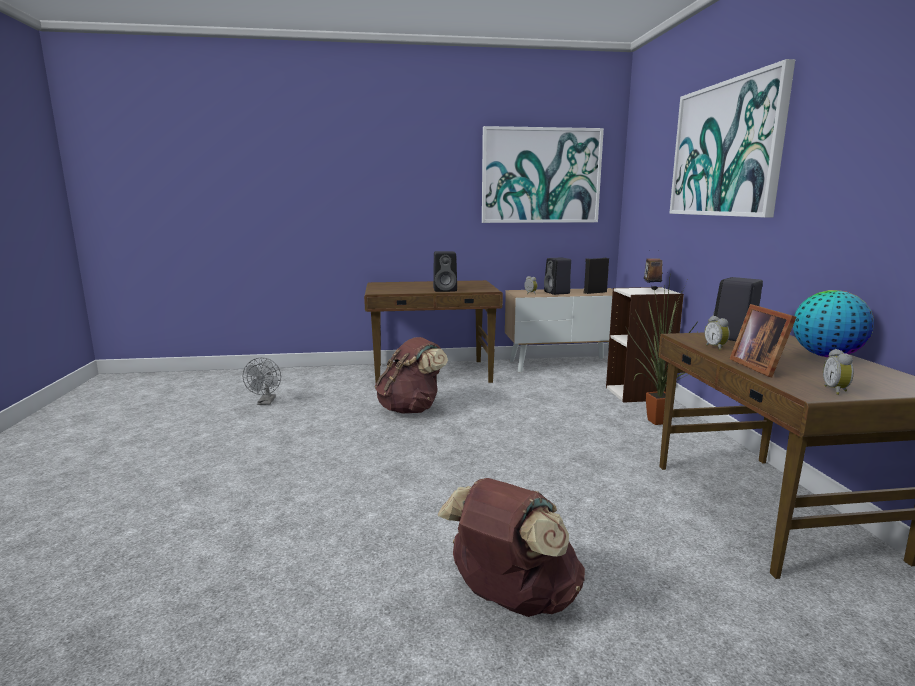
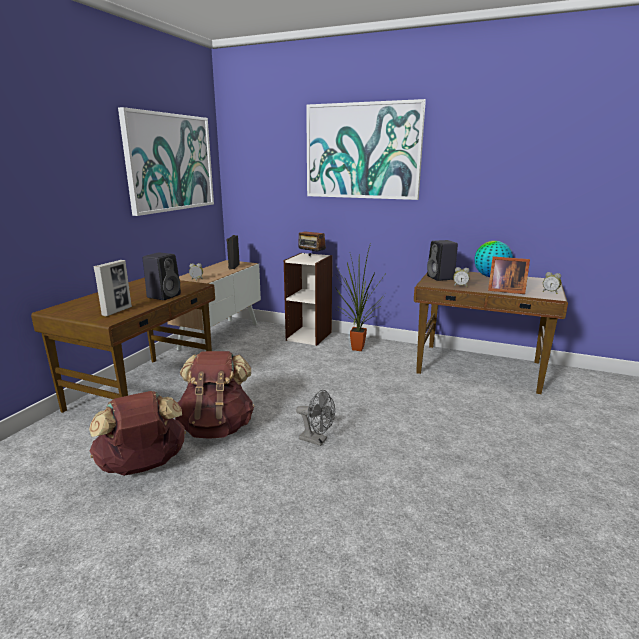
camera: 60 degrees left, 5 degrees up
grey fan [243,358,281,405] -> grey fan moved to [296,390,335,446]
brown backpack [438,478,585,617] -> brown backpack moved to [89,391,186,476]
black speaker [544,257,571,295] -> none
none -> picture frame [94,260,132,317]

